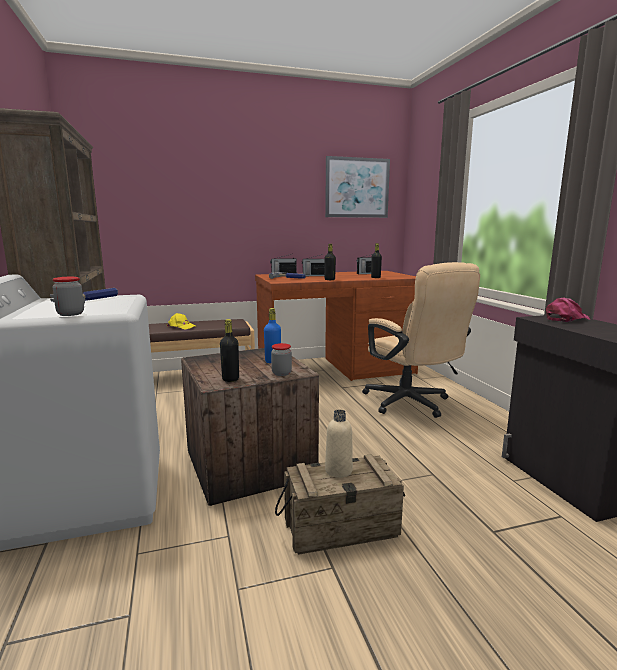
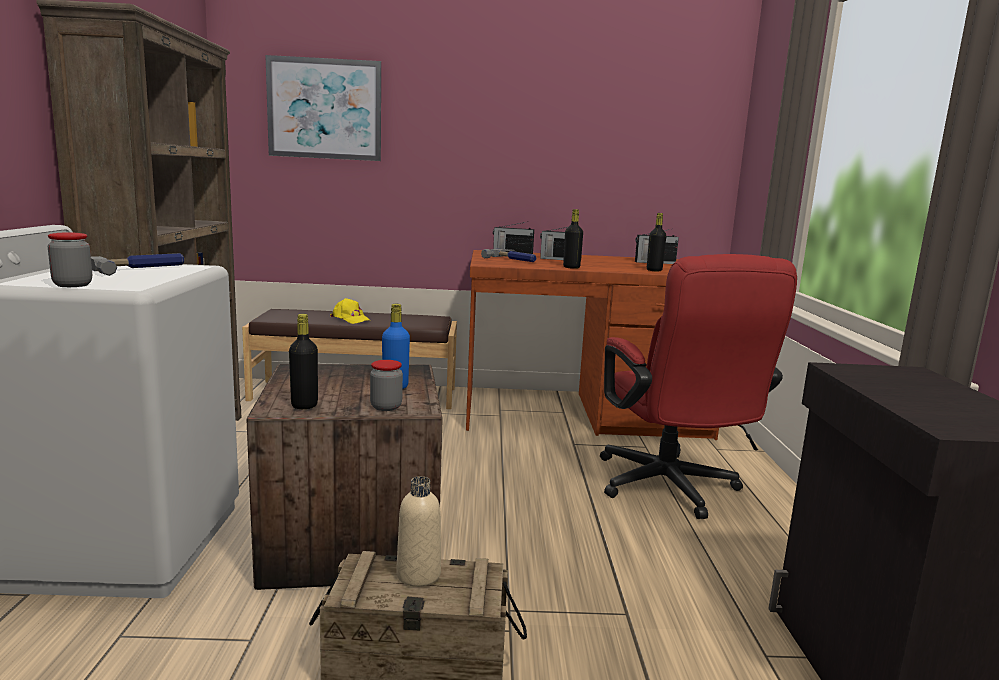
camera: 15 degrees right, 0 degrees up
picture [325,156,390,218] -> picture moved to [265,55,381,161]
beige office chair [362,262,480,418] -> red office chair [600,254,797,519]
pink cap [546,297,590,322] -> none

